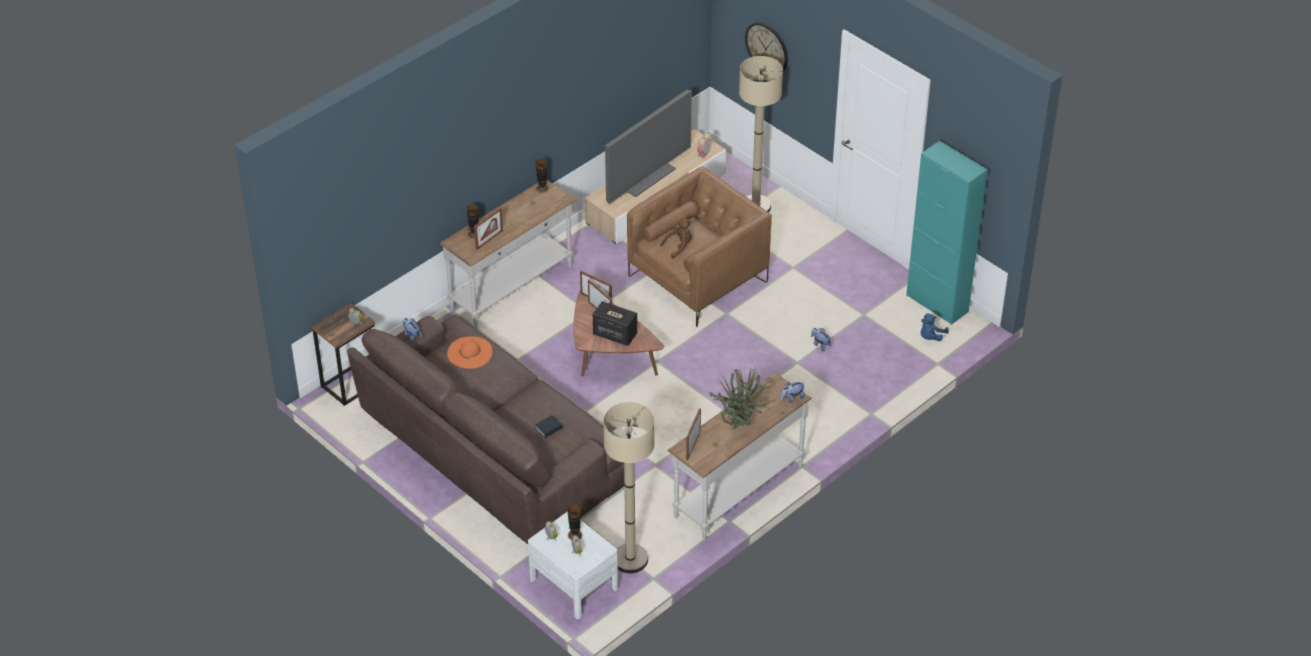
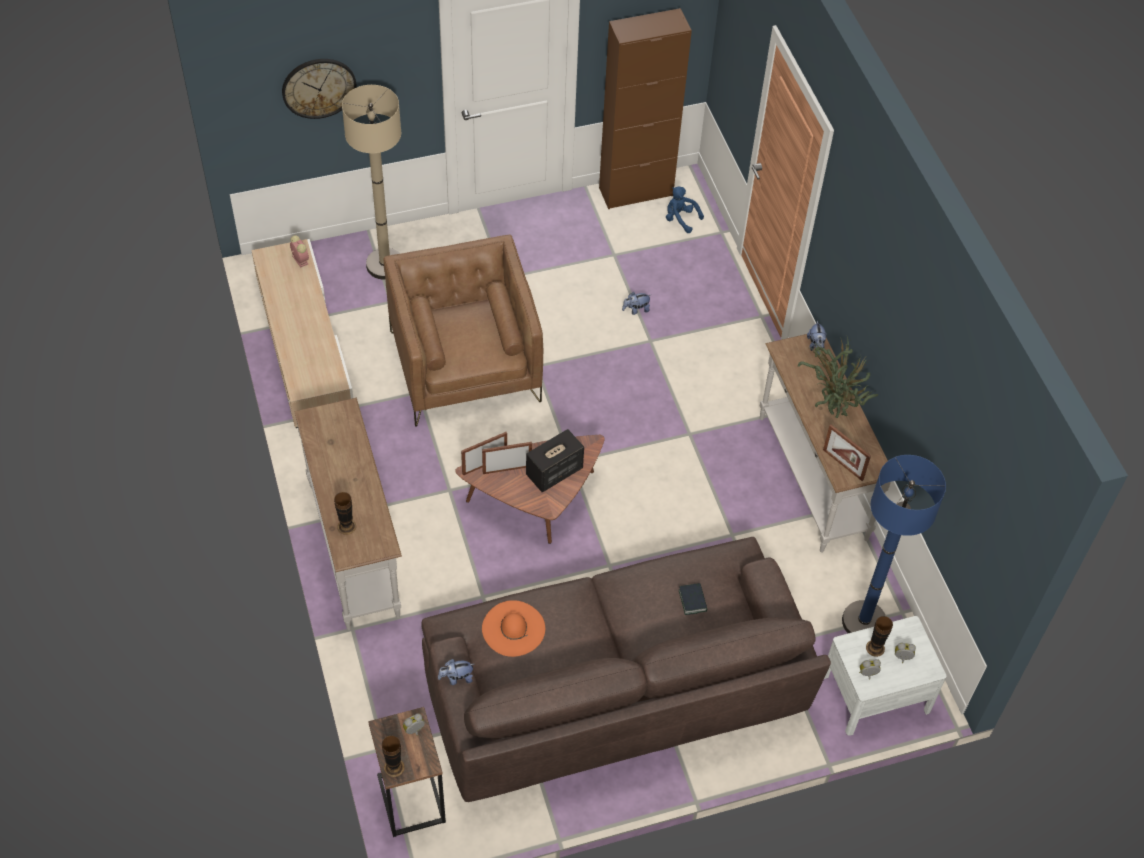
camera: 65 degrees left, 10 degrees up
picture frame [474,207,503,250] -> none
vase [536,158,549,193] -> vase moved to [382,735,405,777]
beige floor lamp [604,402,654,573] -> blue floor lamp [842,455,946,633]
television [605,90,692,205] -> none
brown plush toy [660,218,692,258] -> none
turquoise cabinet [906,141,988,325] -> brown cabinet [599,8,692,209]
blue plush toy [921,314,949,341] -> blue plush toy turned 150 degrees clockwise [666,187,704,233]

